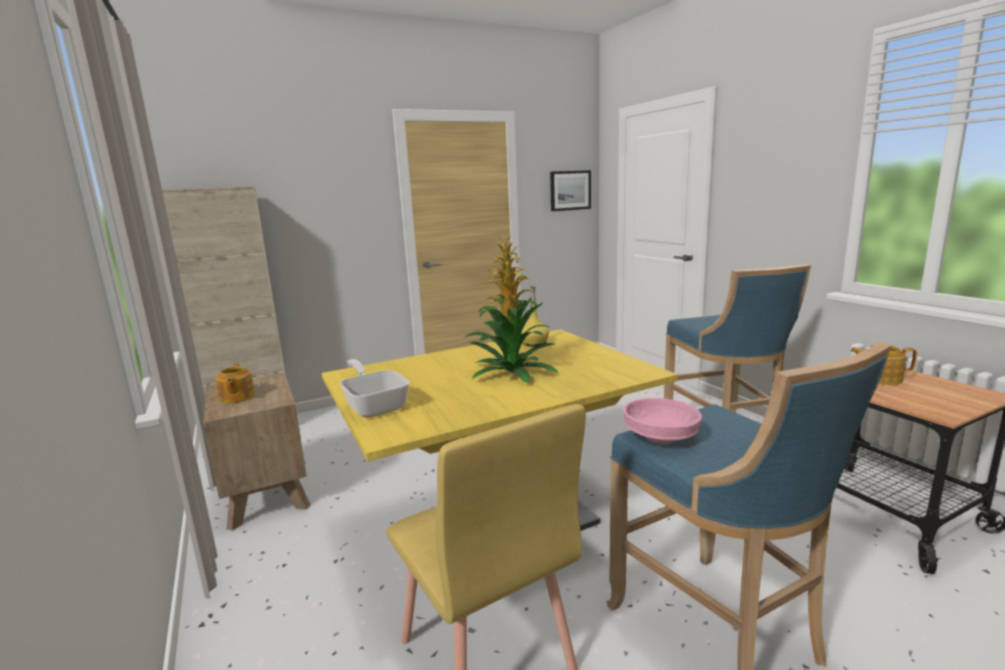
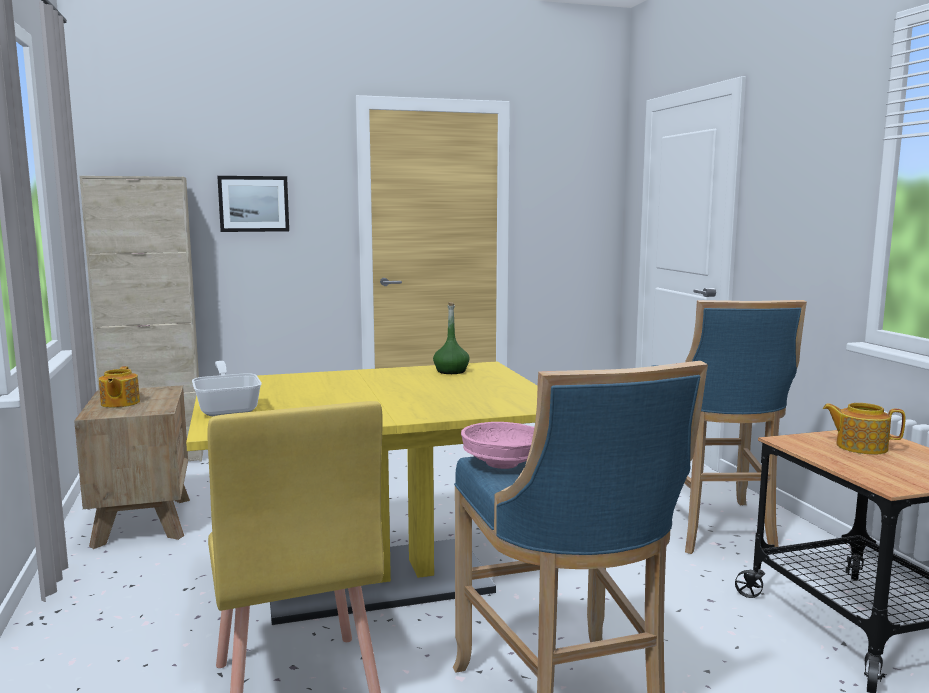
camera: 10 degrees right, 5 degrees down
potted plant [464,234,559,383] -> none
yellow bottle [521,286,549,346] -> green bottle [433,302,470,374]
picture [550,170,591,211] -> picture moved to [217,176,289,232]

